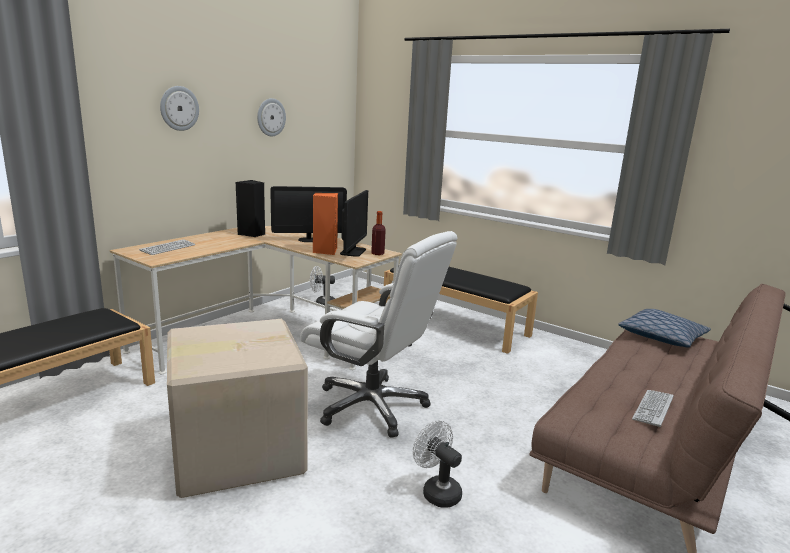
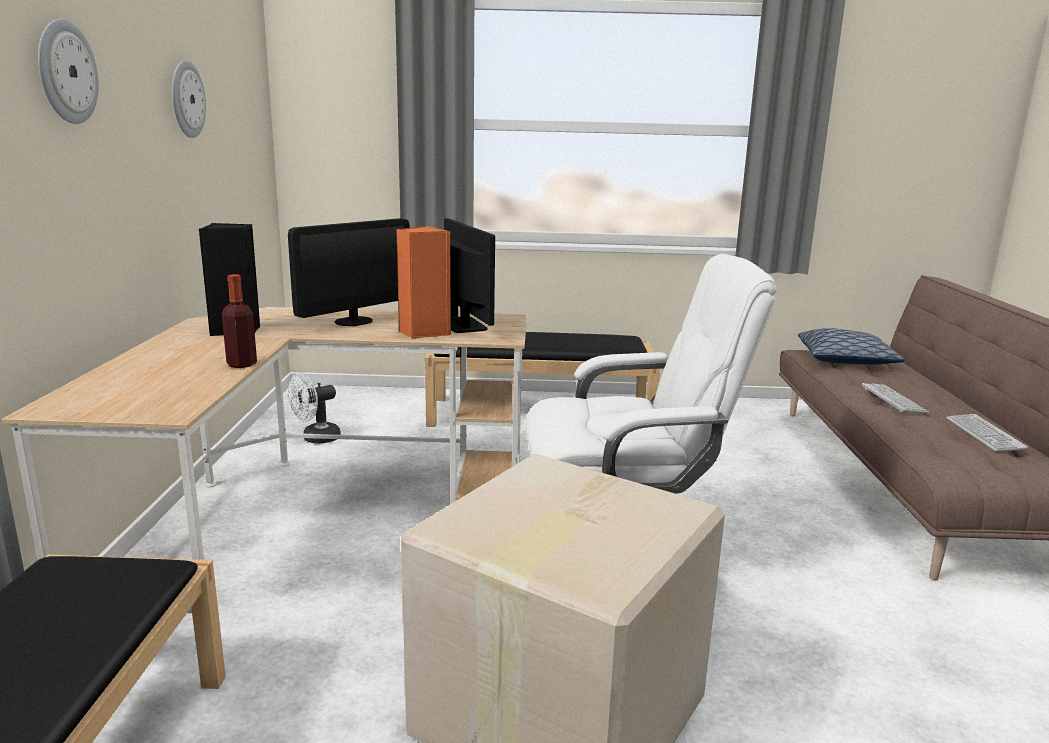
camera: 35 degrees left, 0 degrees up
keyboard [139,239,195,255] -> keyboard moved to [862,383,930,414]
bottle [371,211,386,255] -> bottle moved to [222,274,257,368]
white fan [413,420,462,508] -> none

